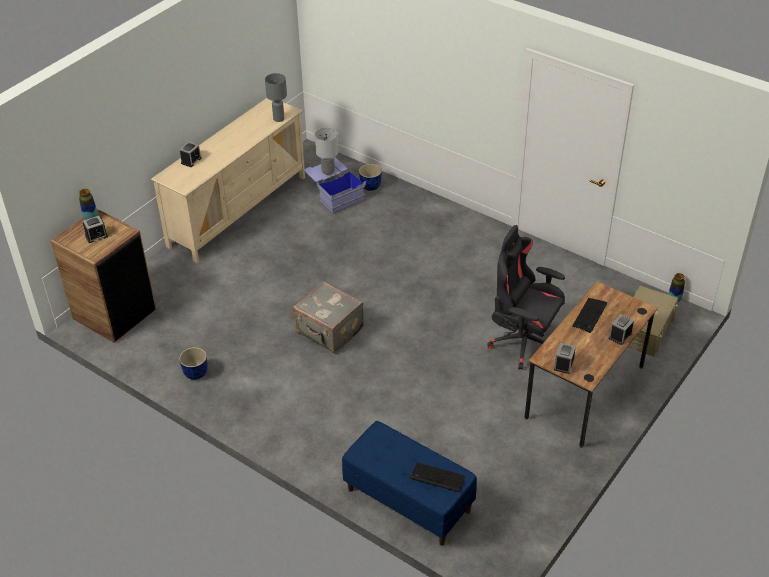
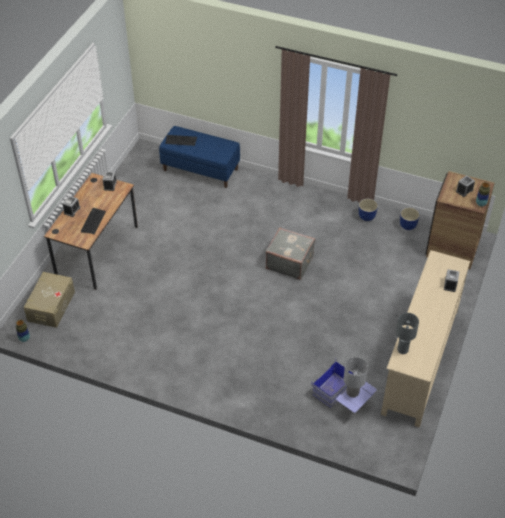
camera: 165 degrees right, 5 degrees up
planter [359,164,382,191] -> planter moved to [400,207,420,230]
black office chair [487,225,565,370] -> none

